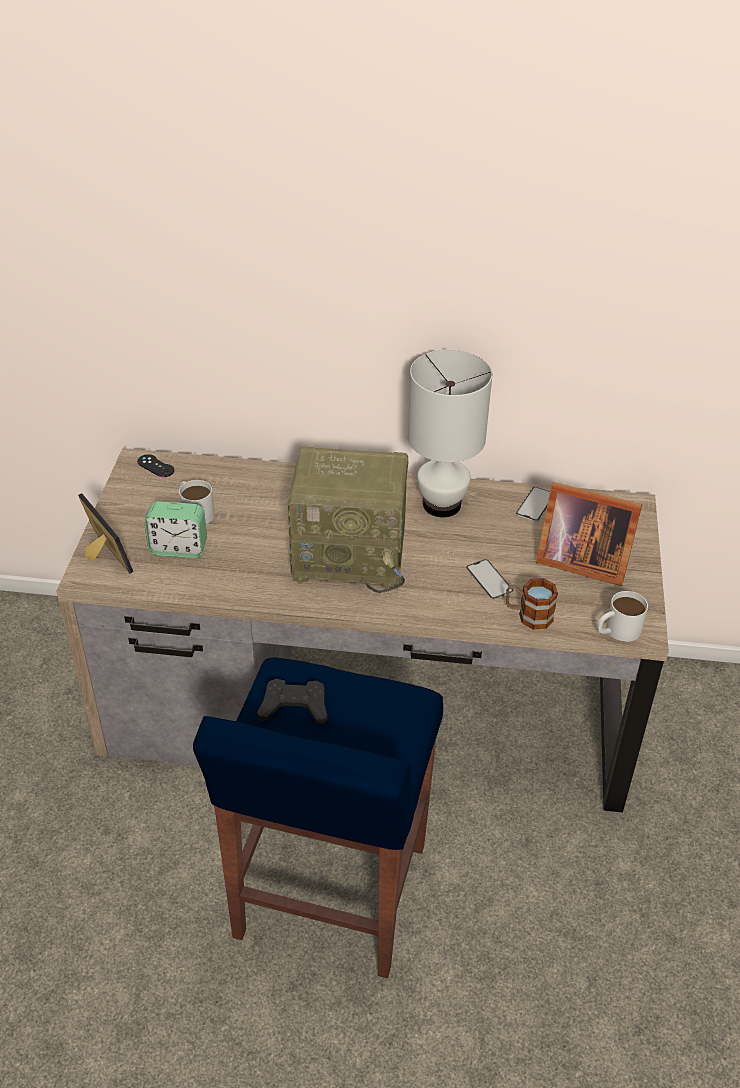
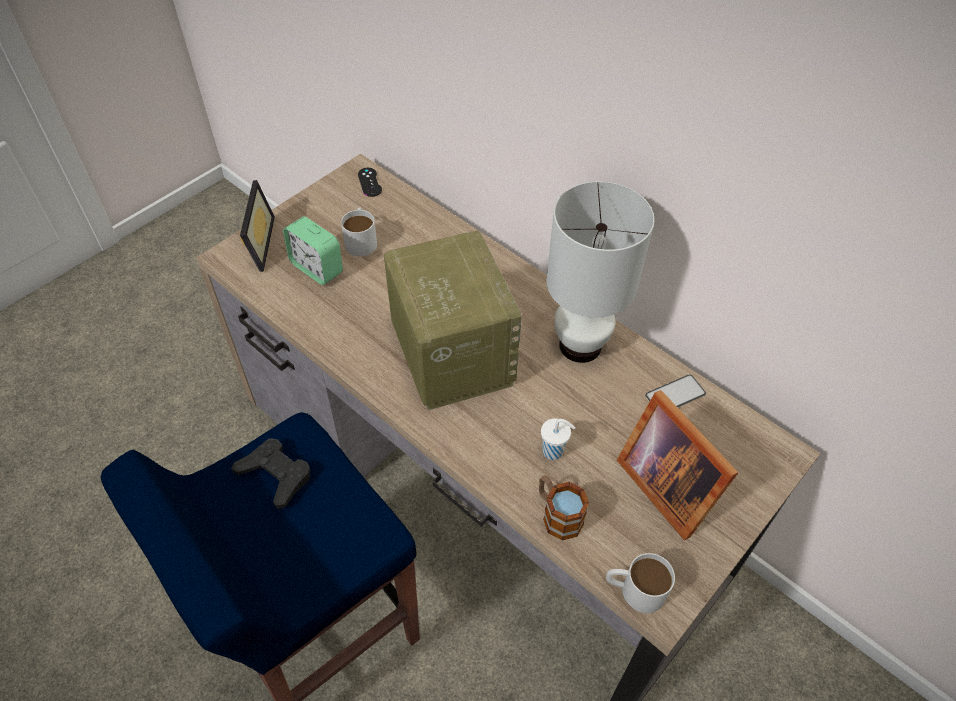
camera: 35 degrees right, 10 degrees up
radio [287,446,408,593] -> radio turned 150 degrees counterclockwise [384,230,522,410]
phone [466,559,513,599] -> white cup [541,419,575,460]

